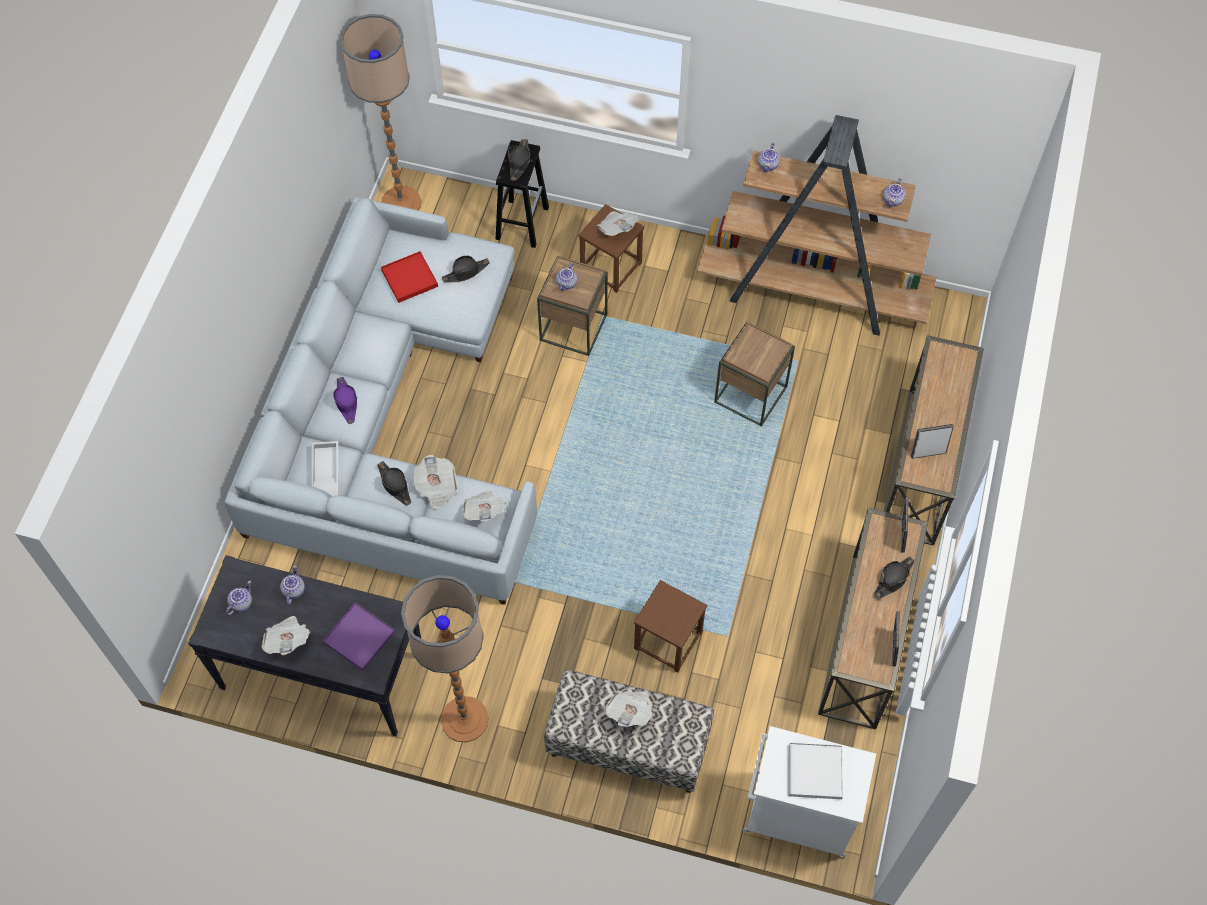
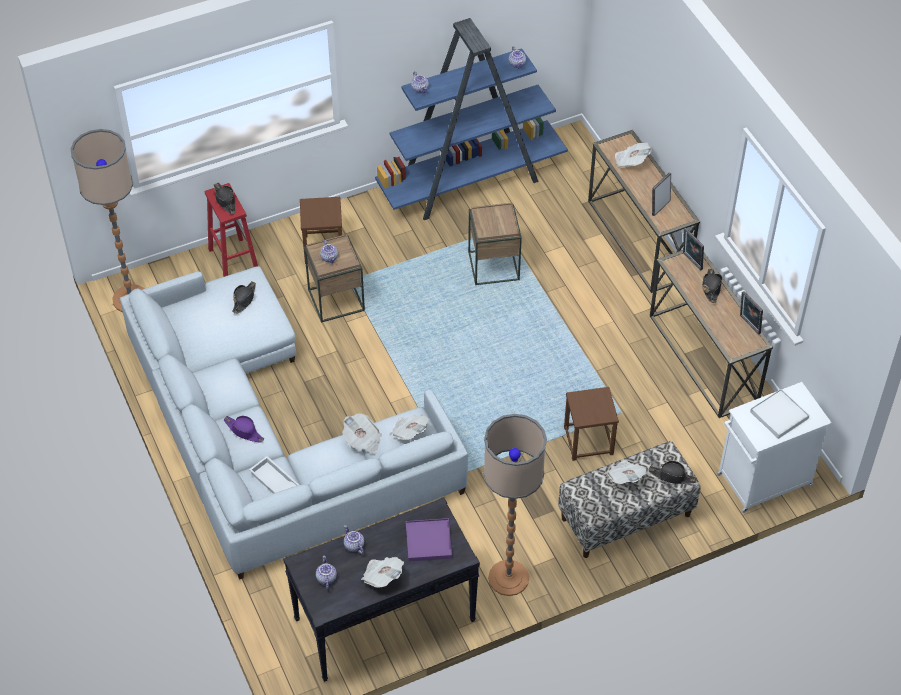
camera: 40 degrees left, 10 degrees down
black hat [377,461,411,506] -> black hat moved to [649,461,697,484]
red tray [381,251,438,303] -> none
black stool [496,140,549,248] -> red stool [205,183,258,277]
newspaper [597,211,639,236] -> newspaper moved to [615,143,652,167]
brown bookcase [697,115,937,336] -> blue bookcase [375,18,568,220]

